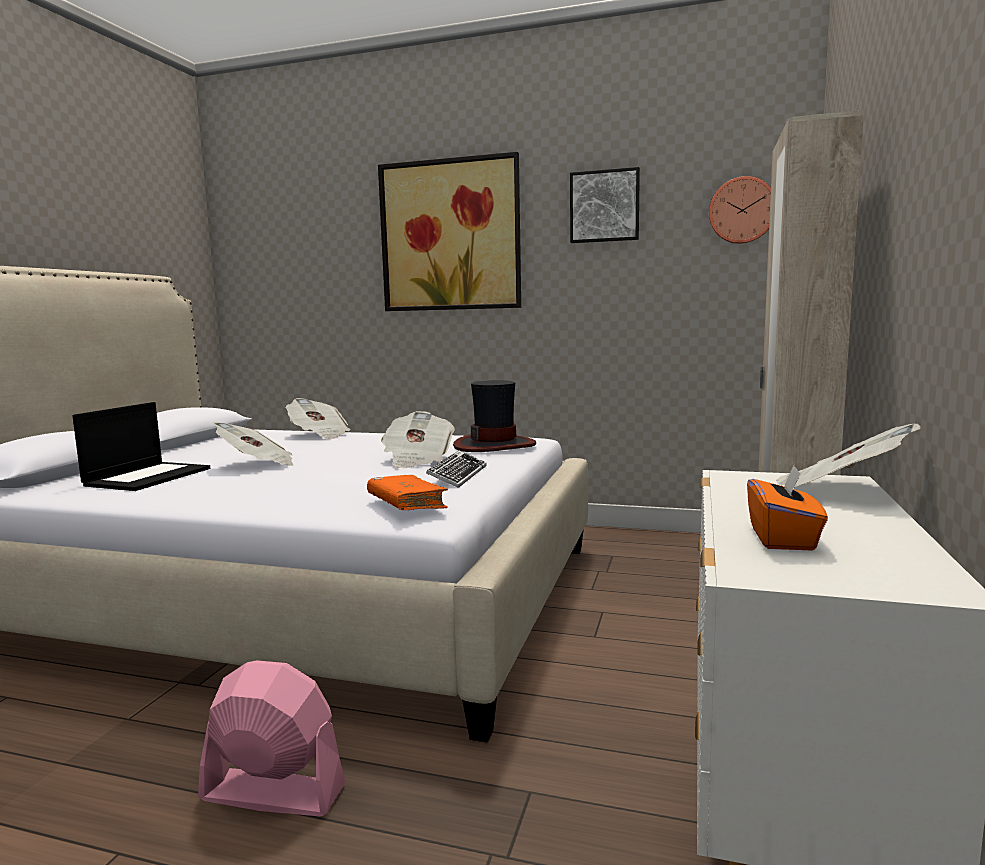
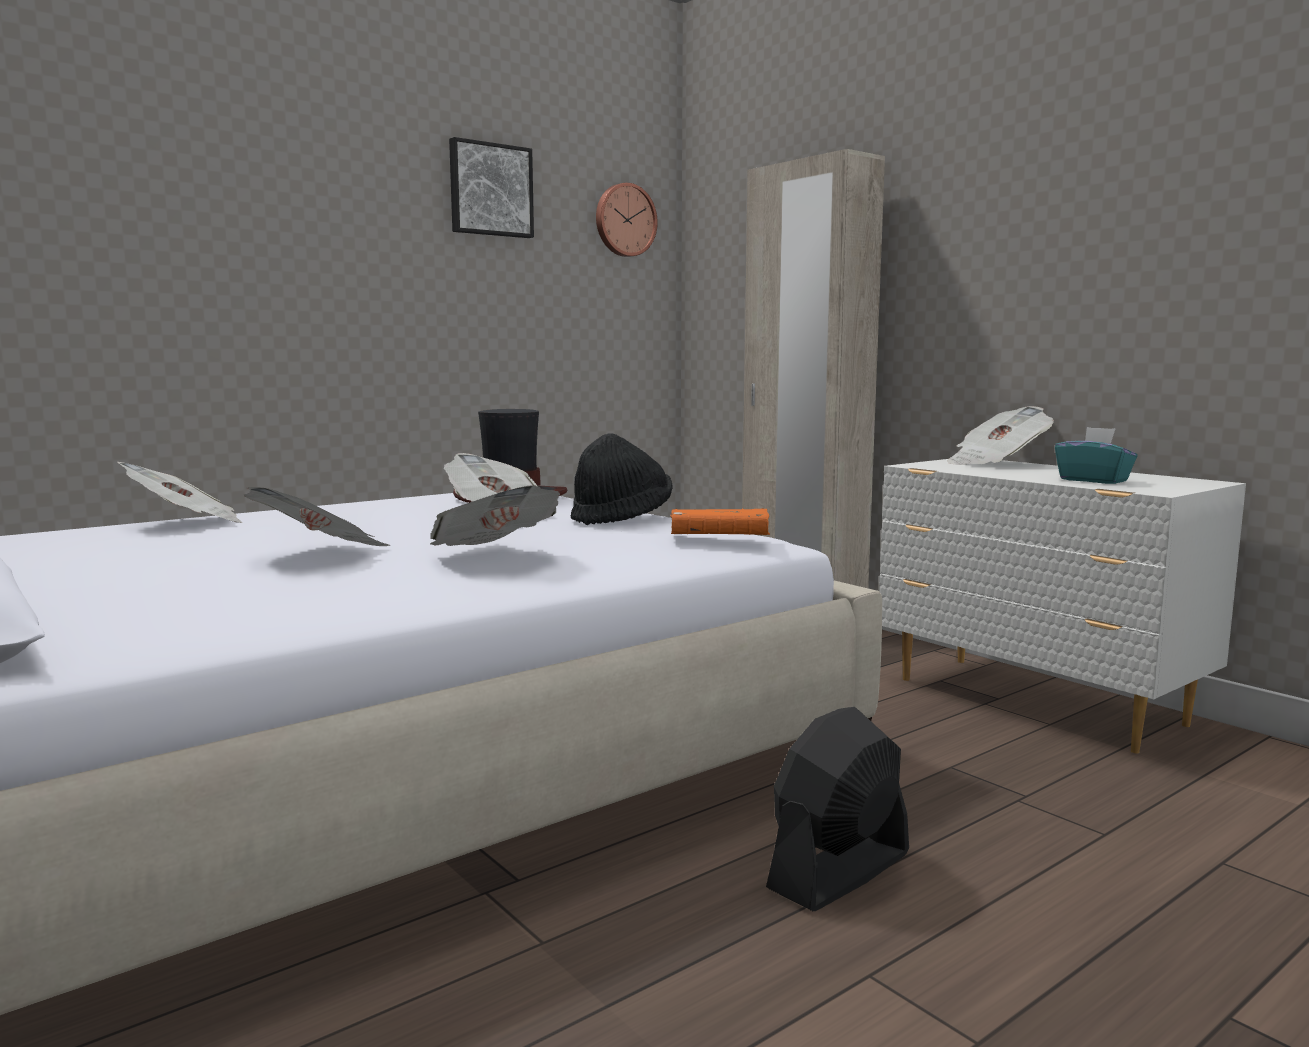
camera: 55 degrees left, 0 degrees up
laptop [72,402,210,491] -> none
pink fan [198,660,345,816] -> black fan [766,707,909,911]
picture [378,152,521,311] -> none
keyboard [426,451,487,488] -> black hat [571,433,672,525]
orange tissue box [747,465,828,551] -> turquoise tissue box [1055,427,1138,484]
none -> newspaper [430,485,560,546]

